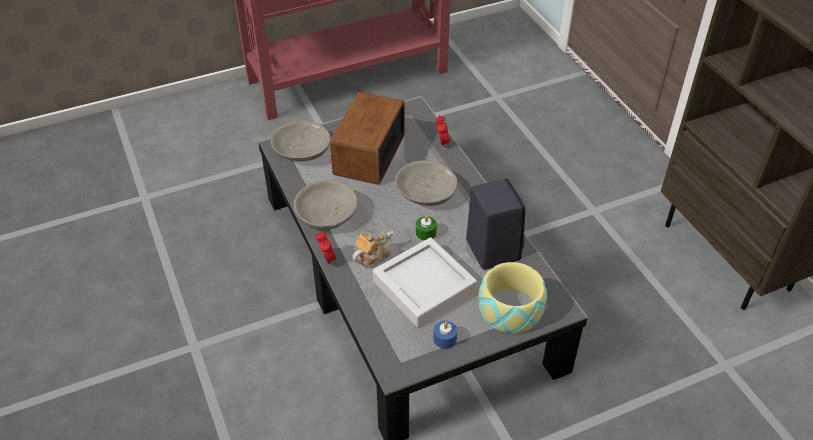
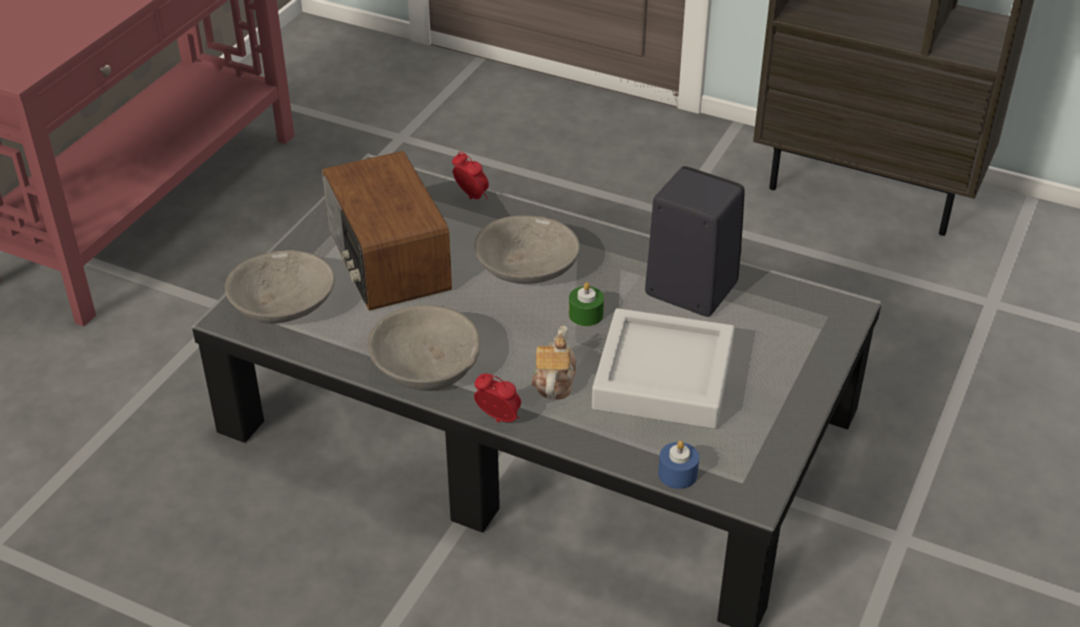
camera: 40 degrees left, 5 degrees down
blue candle [433,321,457,349] -> blue candle moved to [658,441,699,489]
bowl [478,262,547,334] -> none

